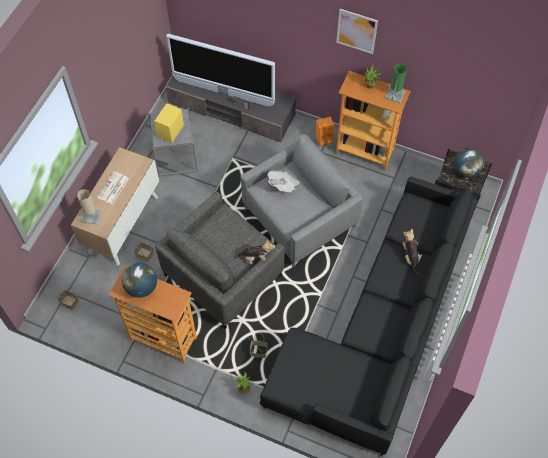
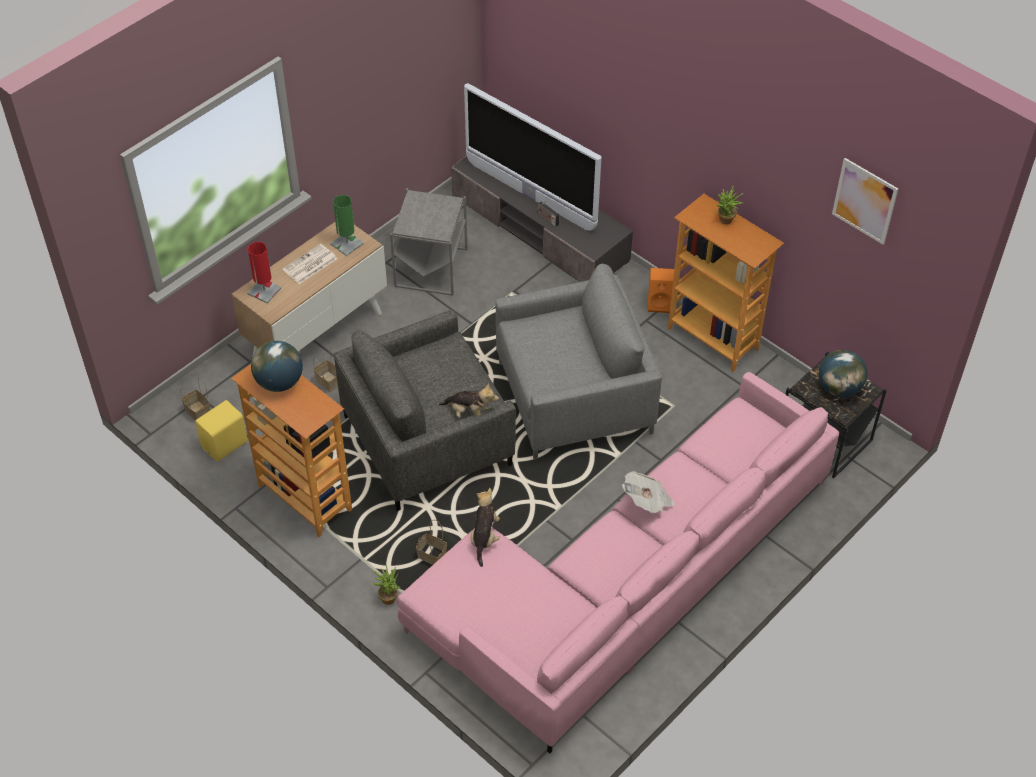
camera: 20 degrees right, 10 degrees down
beige table lamp [77,189,102,224] -> red table lamp [247,242,282,303]
yellow speaker [154,103,184,143] -> yellow speaker moved to [195,400,248,462]
black sofa [260,177,478,456] -> pink sofa [397,372,839,754]
newspaper [267,171,300,193] -> newspaper moved to [622,471,675,514]
picture [336,9,378,54] -> picture moved to [832,158,898,245]
green table lamp [385,64,407,103] -> green table lamp moved to [330,195,364,256]
plush toy [402,228,423,276] -> plush toy moved to [471,488,500,567]

